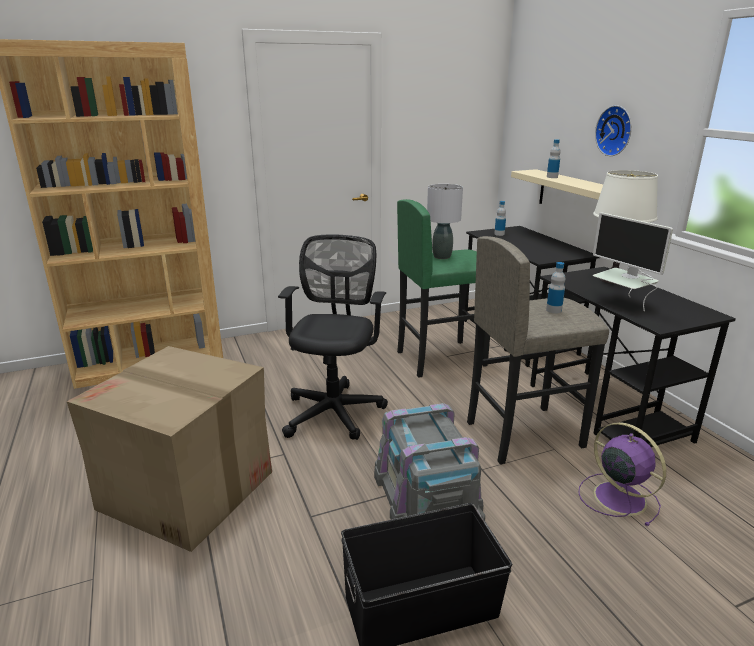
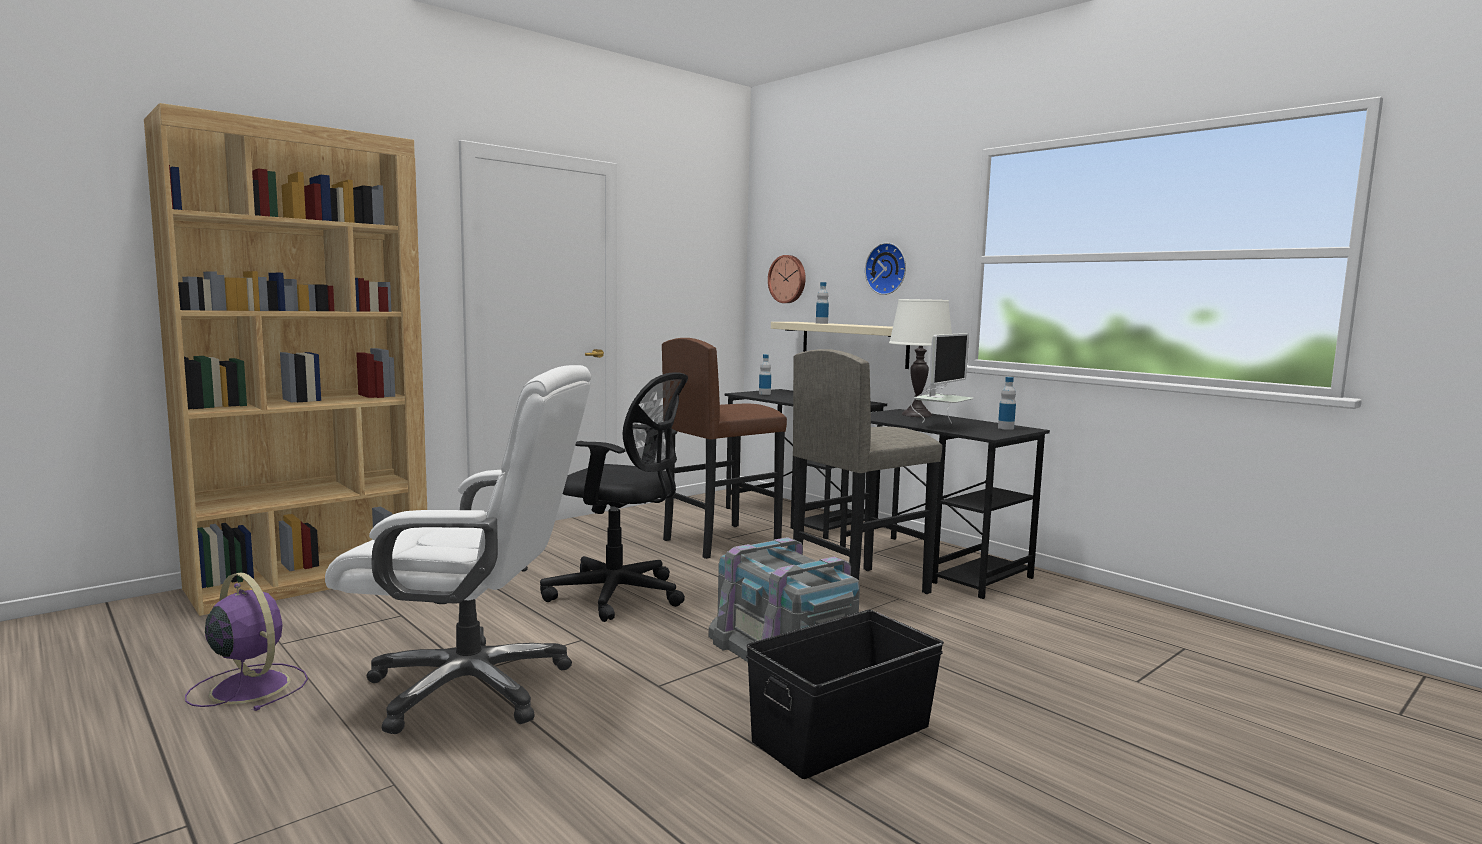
camera: 20 degrees left, 15 degrees down
cardboard box [67,346,272,552] -> white office chair [325,365,591,734]
black office chair [278,234,388,440] -> black office chair turned 120 degrees clockwise [540,372,688,622]
green stool [397,199,490,378] -> brown stool [662,338,787,559]
grey table lamp [427,184,463,259] -> none
bottle [546,262,565,314] -> bottle moved to [998,377,1016,430]
purple fan [579,422,666,526] -> purple fan moved to [185,573,308,711]
monitor [593,213,673,311] -> monitor turned 90 degrees counterclockwise [911,333,974,424]
none -> wall clock [768,255,806,303]

